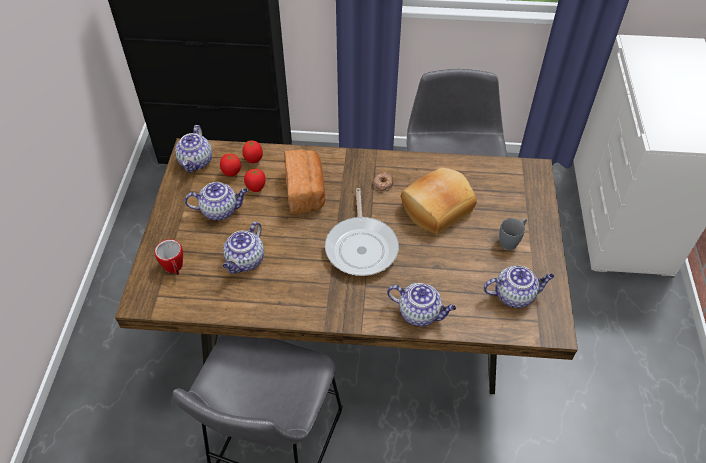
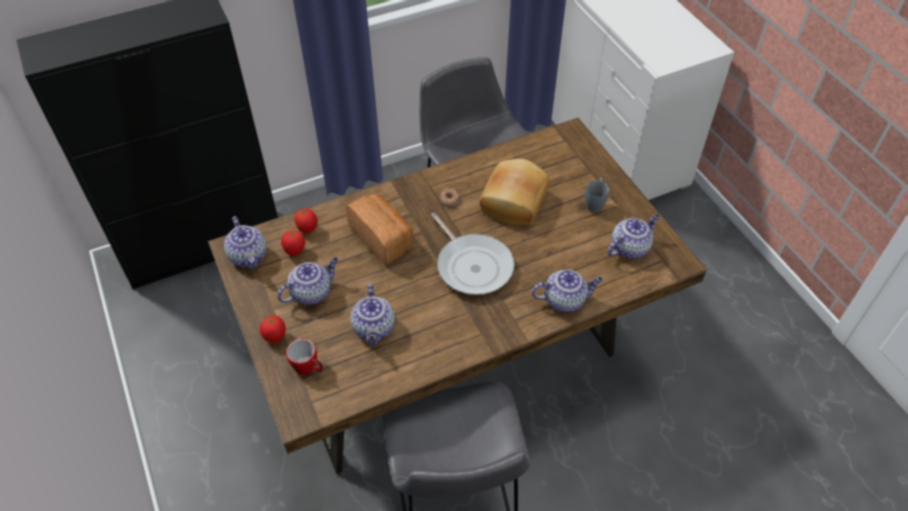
camera: 30 degrees left, 0 degrees up
tomato [244,169,265,192] -> tomato moved to [260,315,286,343]

